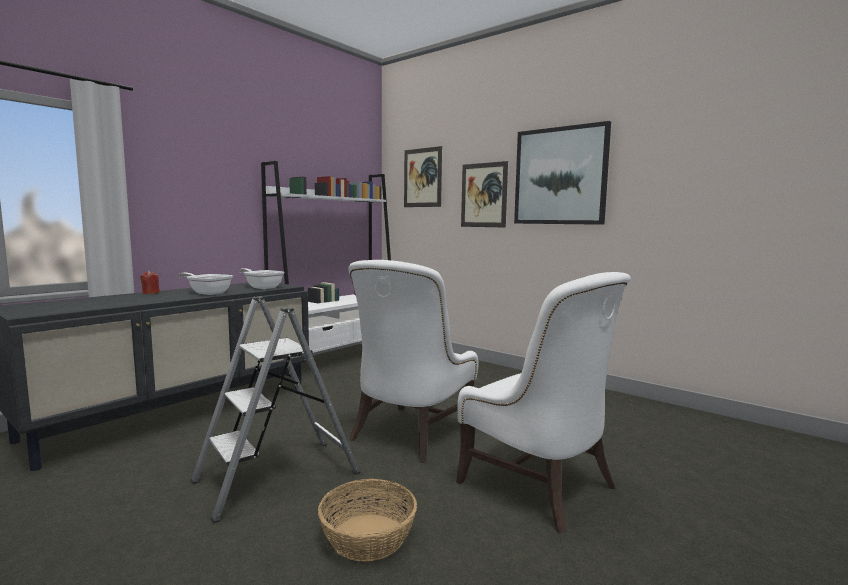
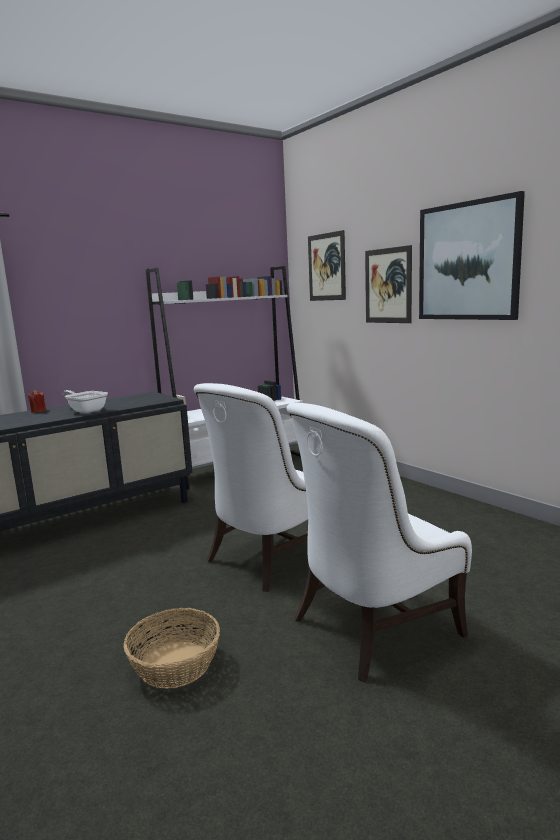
camera: 15 degrees right, 5 degrees up
grey step ladder [190,296,361,524] -> none
frying pan [239,268,284,289] -> none
white chair [456,272,631,533] -> white chair turned 90 degrees clockwise [287,403,472,683]

